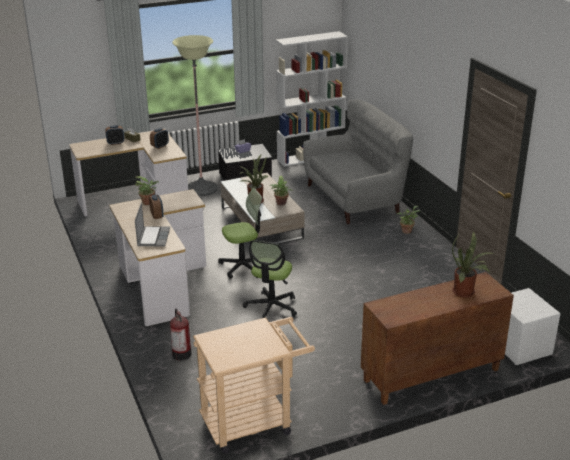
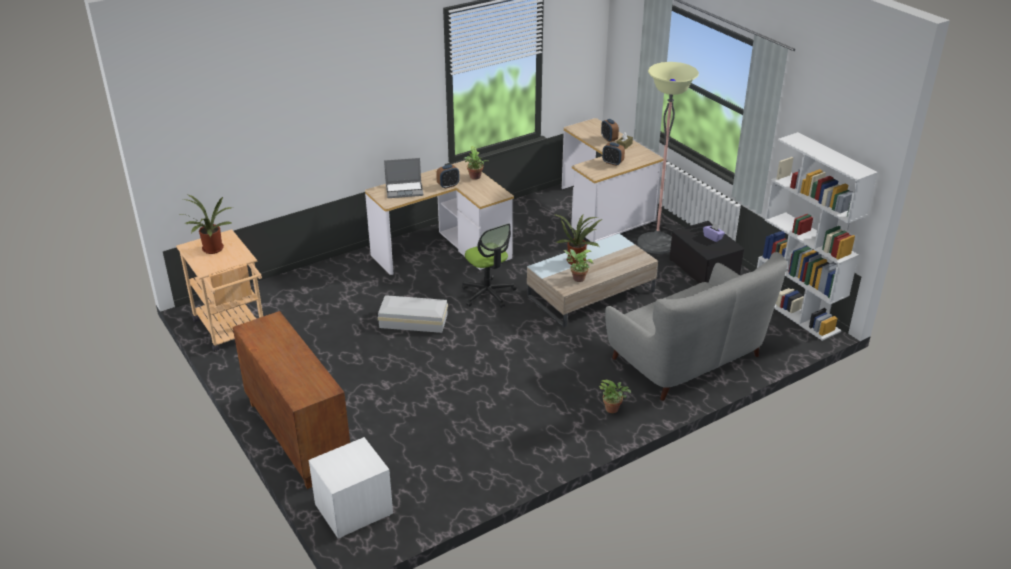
camera: 80 degrees right, 5 degrees up
fire extinguisher [170,309,191,361] -> none
office chair [243,240,297,319] -> white storage box [378,295,448,333]
potted plant [452,232,493,298] -> potted plant moved to [179,195,233,254]

